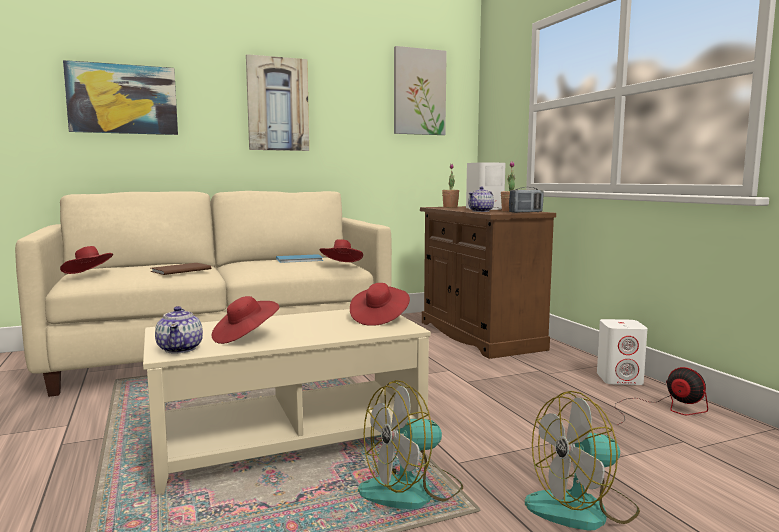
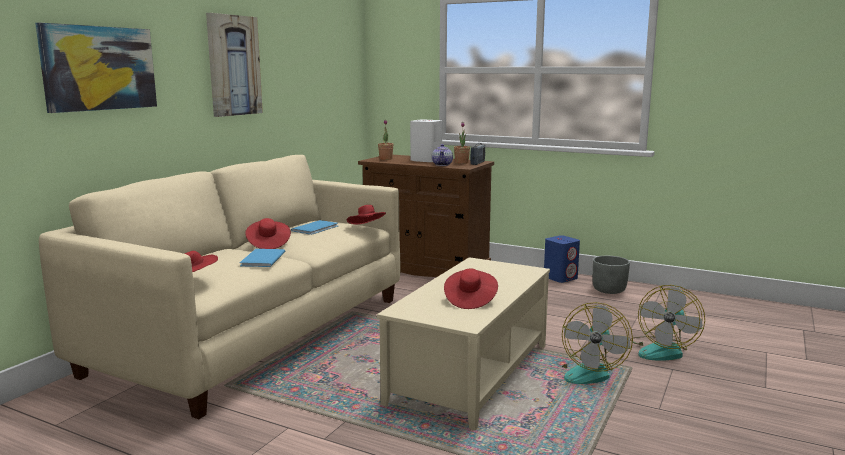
camera: 40 degrees left, 5 degrees up
brown book [151,263,211,275] -> blue book [240,249,285,267]
teapot [155,306,203,354] -> none
red hat [350,283,410,326] -> red hat moved to [245,218,291,249]
picture [394,46,447,135] -> none
white speaker [597,319,648,385] -> blue speaker [544,235,580,283]
fan [615,367,708,425] -> grey planter [592,256,630,294]

